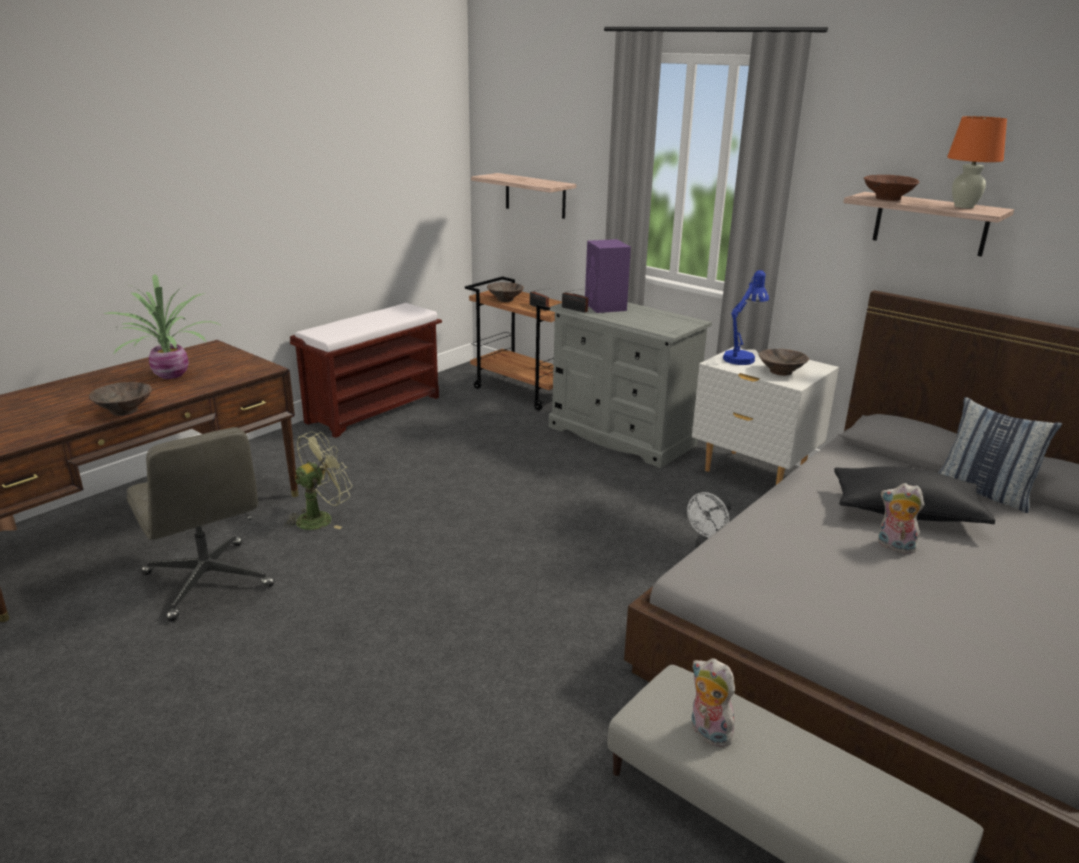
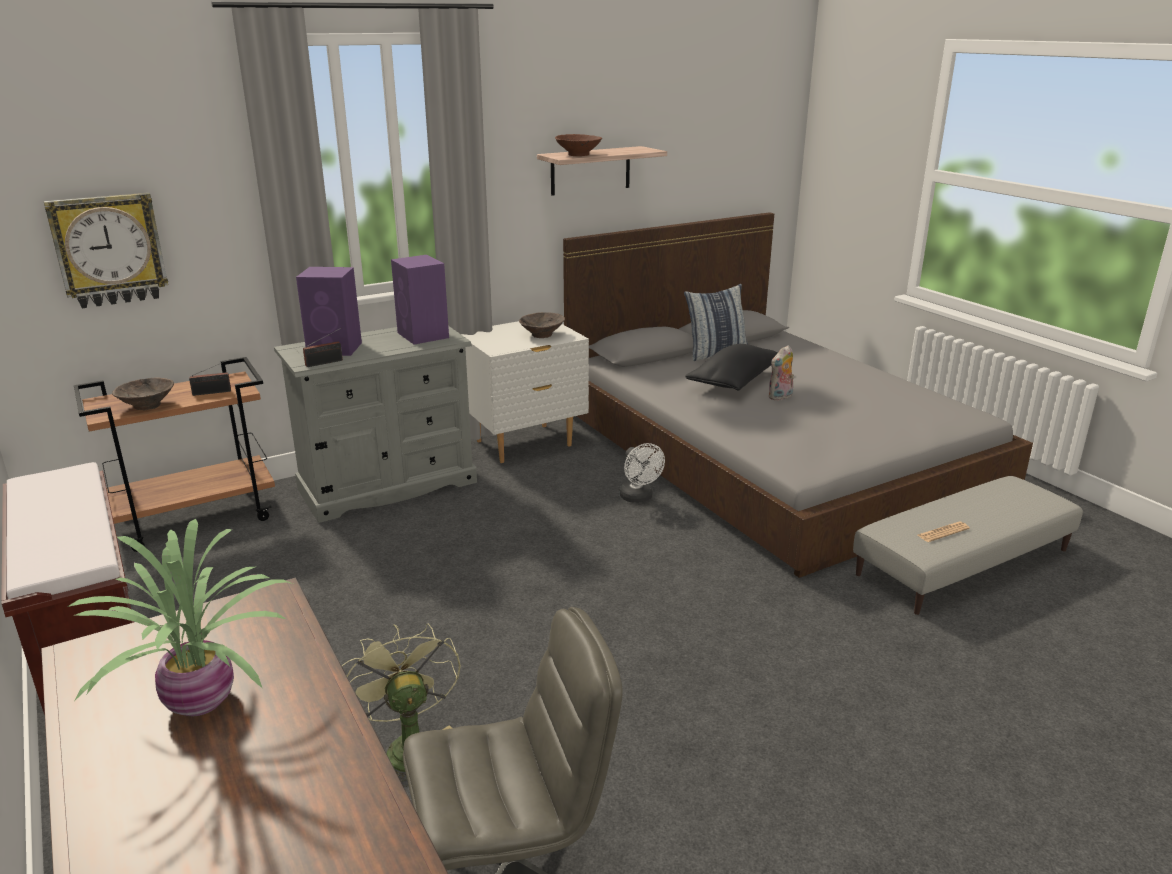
camera: 70 degrees left, 0 degrees up
brown bowl [89,382,152,416] -> none
shelf [471,173,576,219] -> wall clock [44,193,168,308]
plush toy [692,658,739,747] -> newspaper [917,522,970,542]
blue table lamp [723,270,769,365] -> none
orange table lamp [947,116,1007,208] -> none
none -> purple speaker [391,255,449,344]

